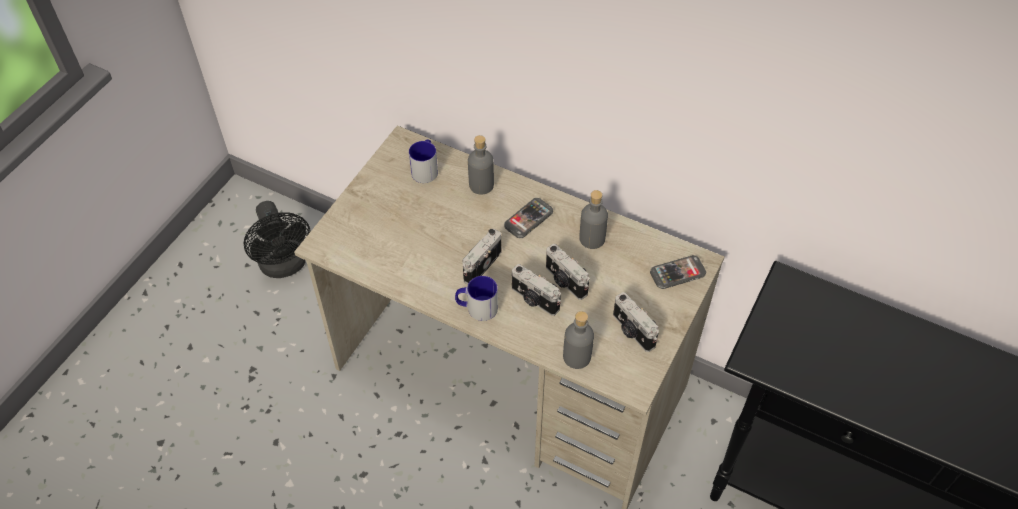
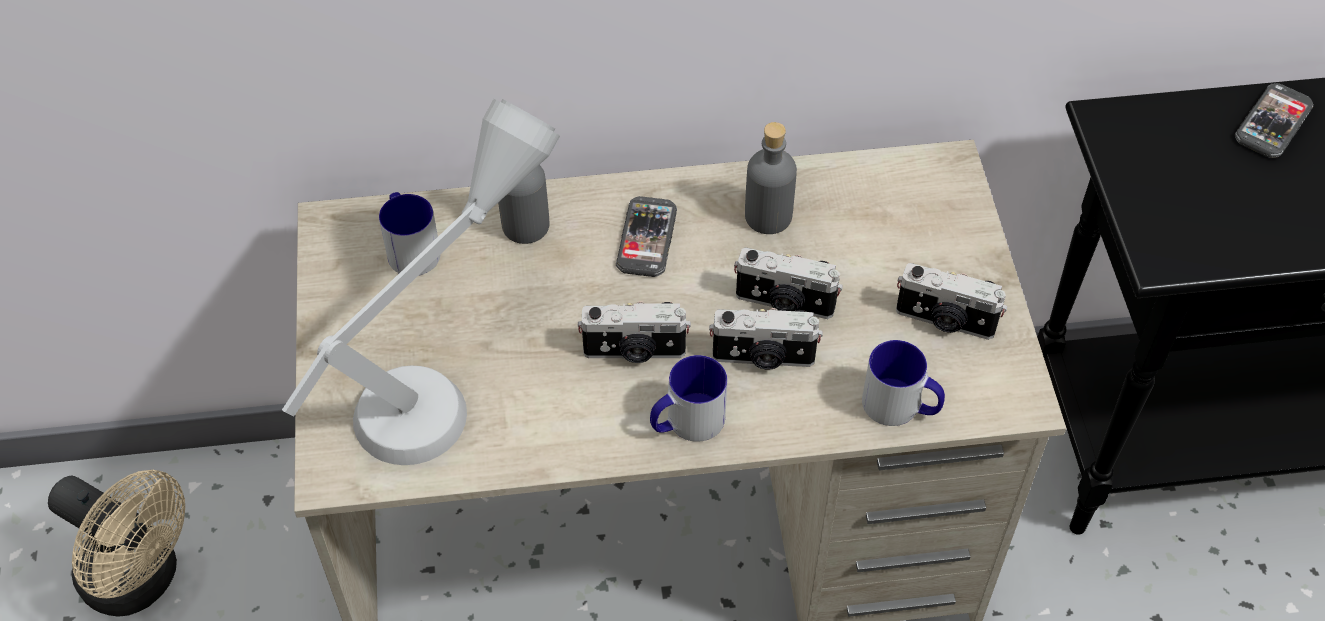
camera: 35 degrees left, 0 degrees up
black fan [244,201,311,278] -> beige fan [48,470,185,617]
camera [462,229,502,285] -> camera turned 90 degrees counterclockwise [578,301,691,363]
grey bottle [563,311,594,369] -> mug [862,340,945,426]
phone [650,255,706,289] -> phone moved to [1235,83,1313,158]
none -> grey table lamp [282,99,560,465]

